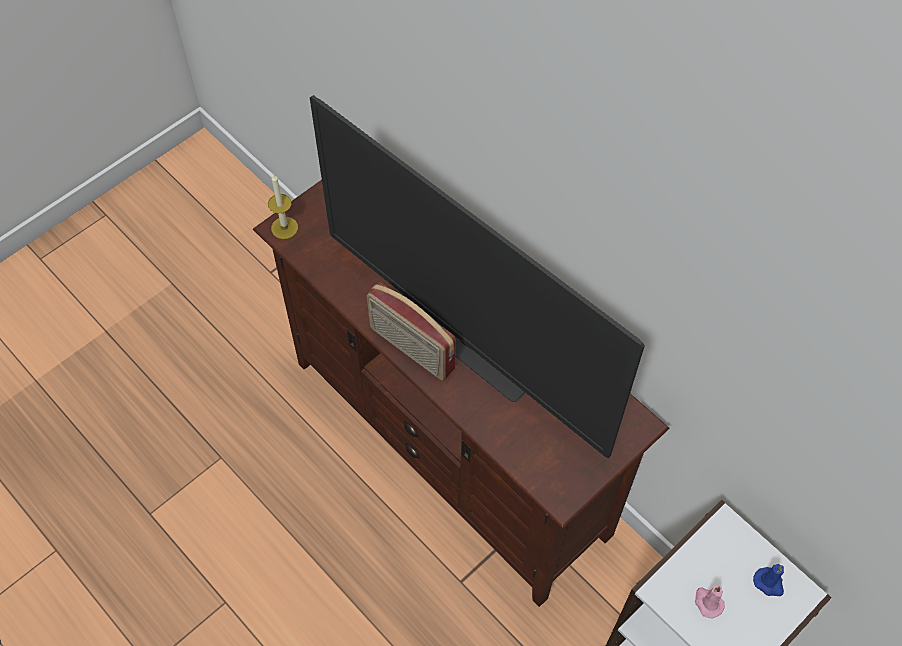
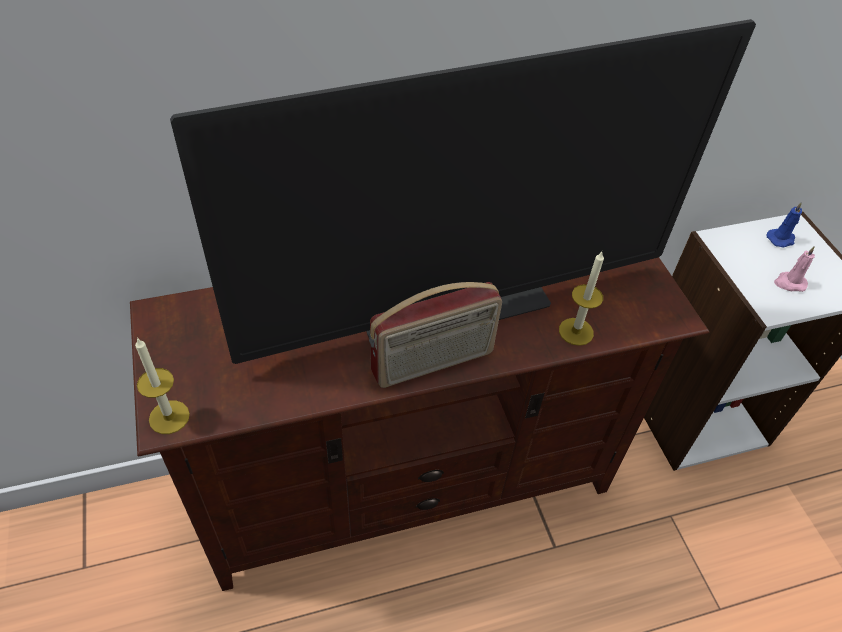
camera: 65 degrees left, 10 degrees down
none -> candle [559,252,604,346]

